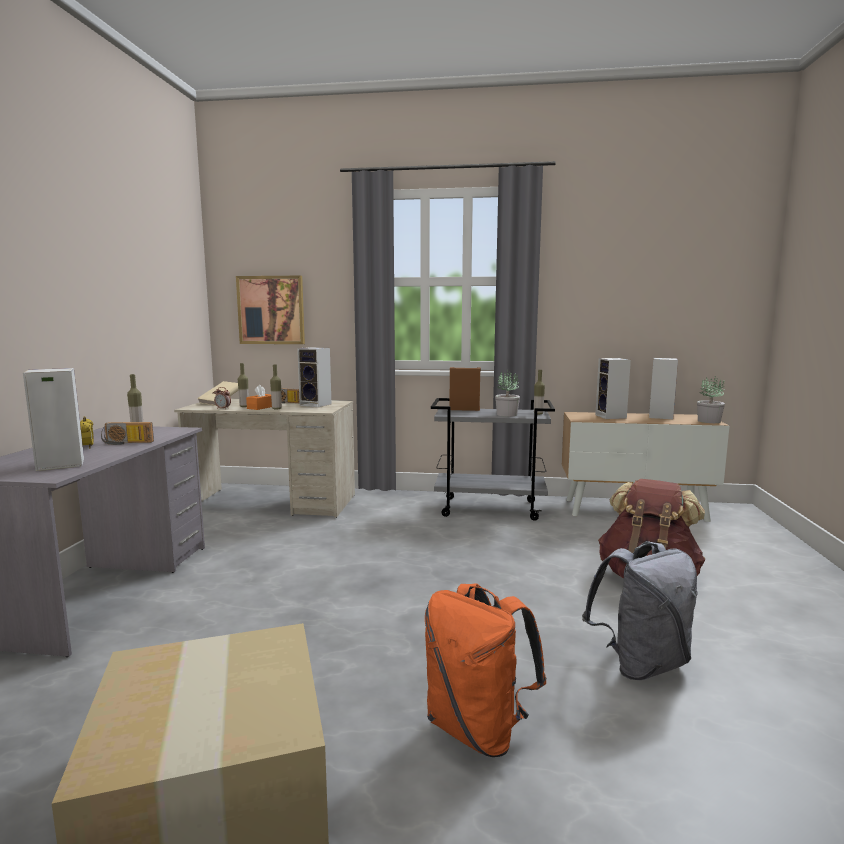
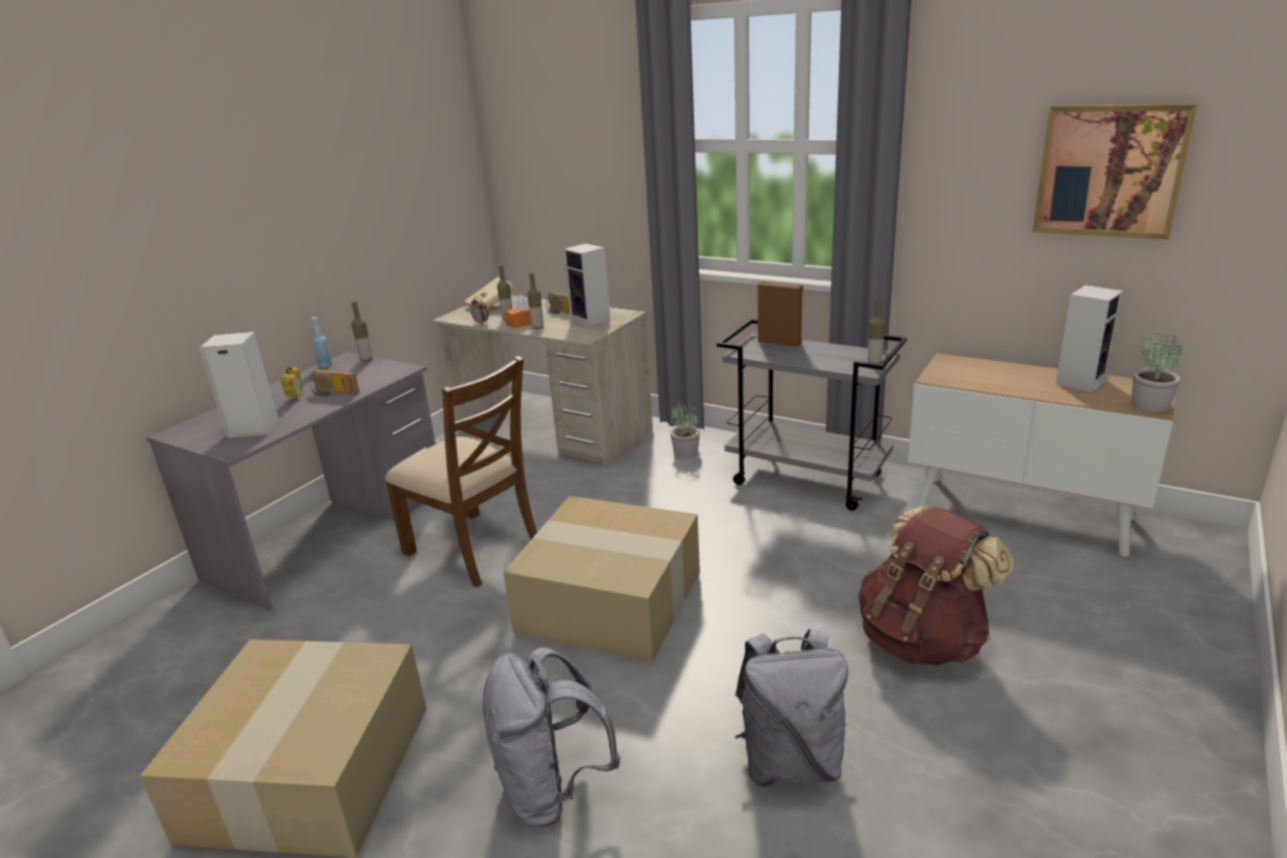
camera: 25 degrees right, 15 degrees up
picture [236,276,305,344] -> picture moved to [1033,104,1197,240]
orange backpack [425,583,546,757] -> grey backpack [483,647,620,826]
potted plant [495,370,520,417] -> potted plant moved to [670,402,700,458]
speaker [595,358,631,419] -> none
none -> blue bottle [311,317,332,367]
none -> brown chair [385,356,537,587]
none -> cardboard box [503,496,700,662]

